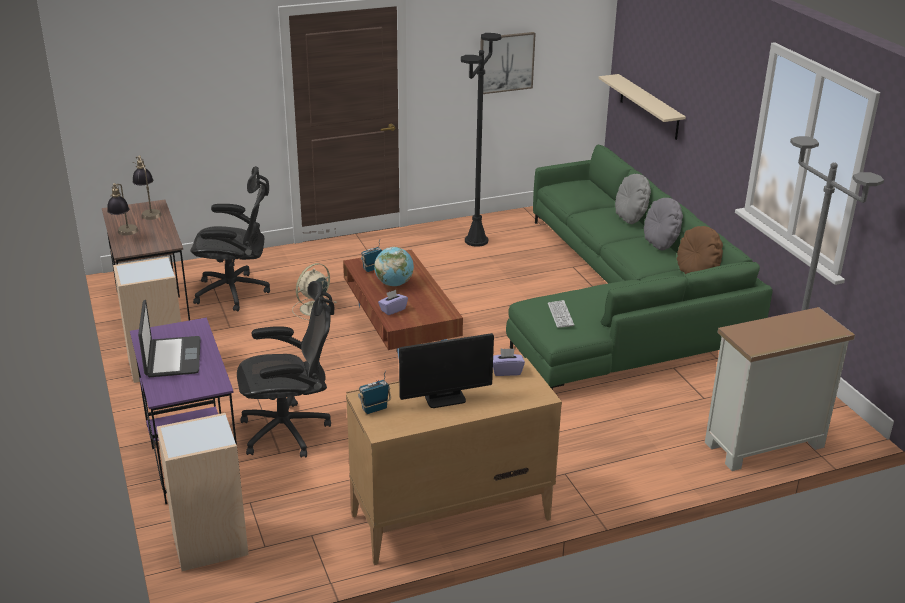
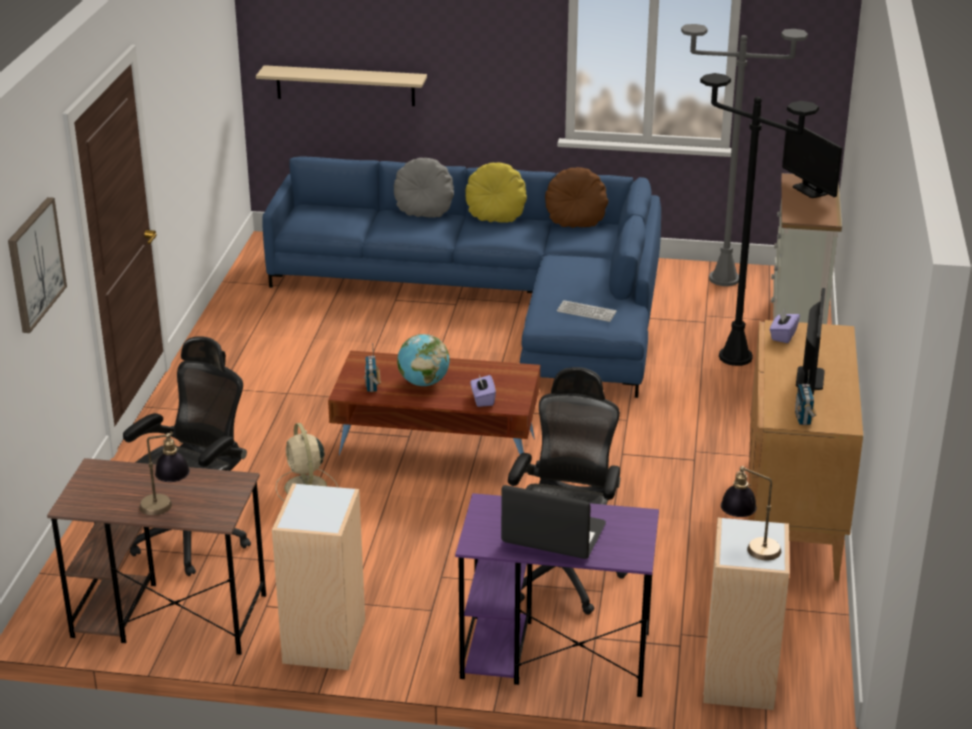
camera: 60 degrees left, 0 degrees up
table lamp [132,155,162,220] -> table lamp moved to [721,466,781,561]
black floor lamp [461,33,501,247] -> black floor lamp moved to [700,73,819,366]
picture [480,32,536,94] -> picture moved to [8,197,67,333]
green sofa [506,145,773,390] -> blue sofa [262,157,661,398]
grey pillow [644,198,683,251] -> yellow pillow [465,162,527,222]
none -> monitor [782,119,842,198]

